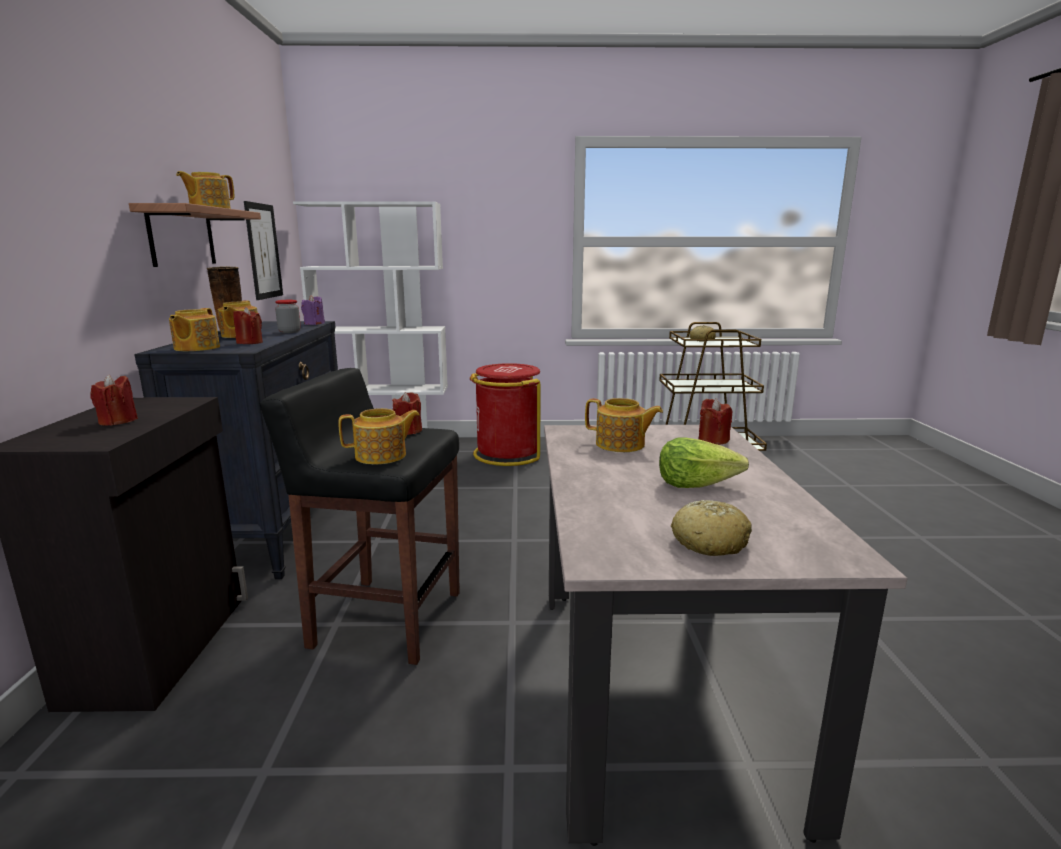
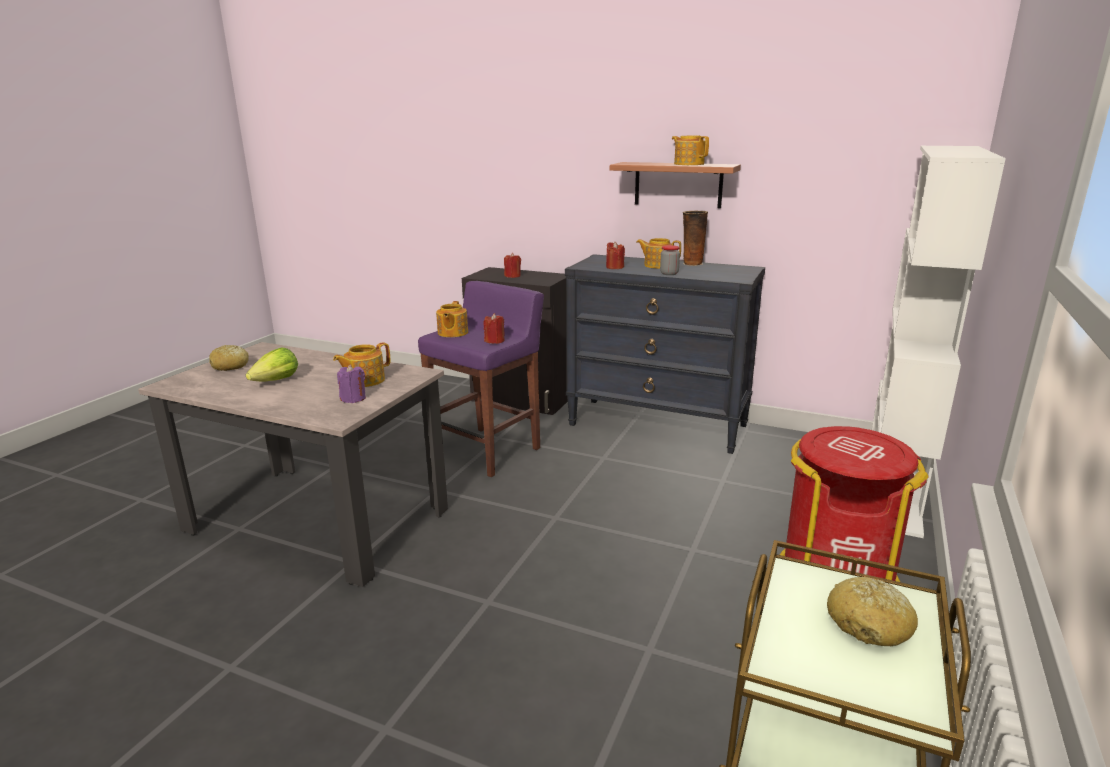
camera: 115 degrees right, 5 degrees up
teapot [169,308,220,351] -> none
picture [244,201,283,300] -> none
black stool [260,368,460,665] -> purple stool [418,281,544,477]
purple candle [301,295,325,325] -> purple candle moved to [337,364,366,403]
red candle [698,398,732,445] -> none

